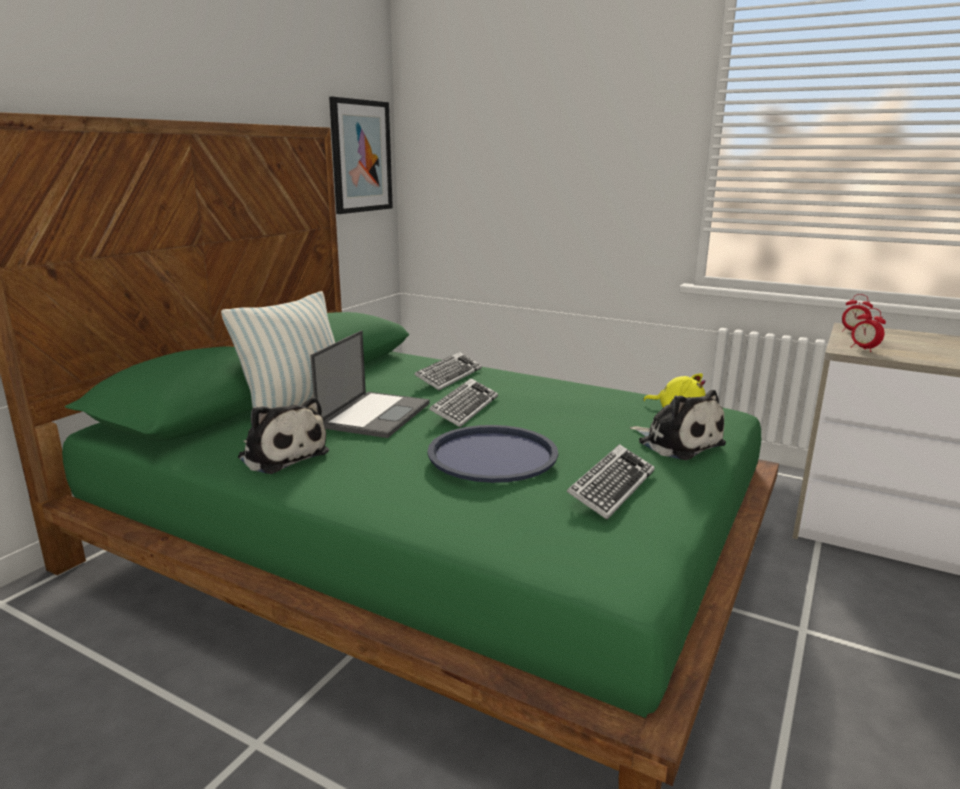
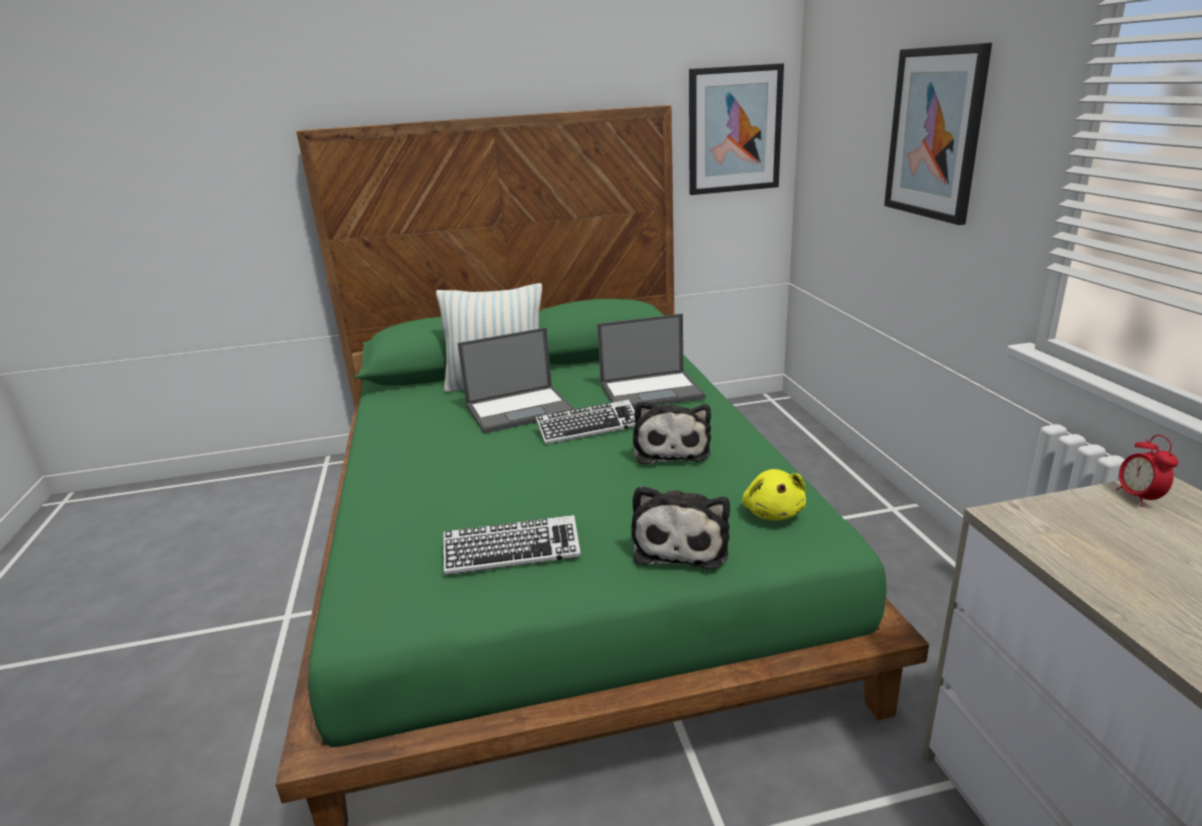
camera: 50 degrees right, 5 degrees up
plush toy [238,397,329,474] -> plush toy moved to [633,401,711,464]
keyboard [414,352,482,391] -> laptop [597,313,706,409]
blue tray [427,425,558,483] -> none
alarm clock [851,308,886,352] -> none
none -> picture [884,43,992,225]

